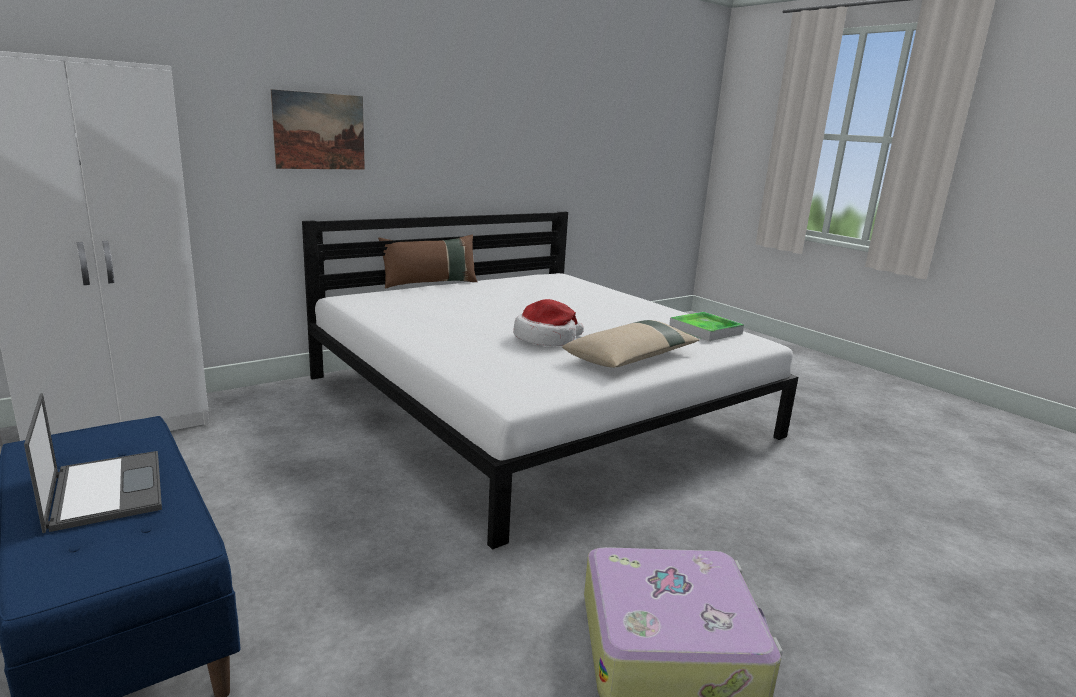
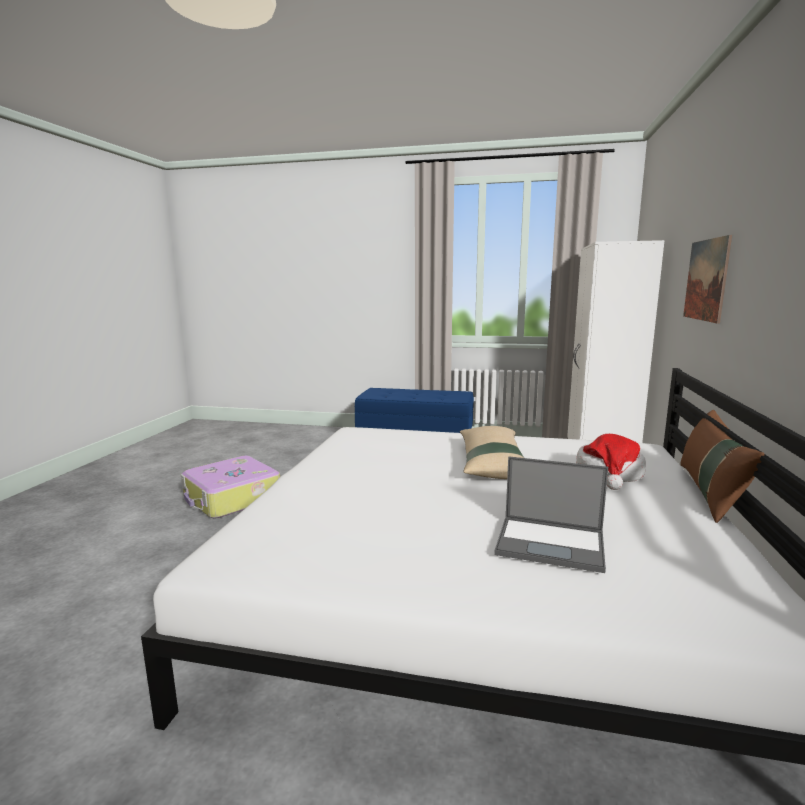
camera: 140 degrees right, 5 degrees down
laptop [24,393,162,533] -> laptop moved to [494,456,608,573]
hat [513,299,584,346] -> hat moved to [576,434,646,490]
beige pillow [562,320,699,368] -> beige pillow moved to [460,426,524,479]
tray [669,312,744,341] -> none

